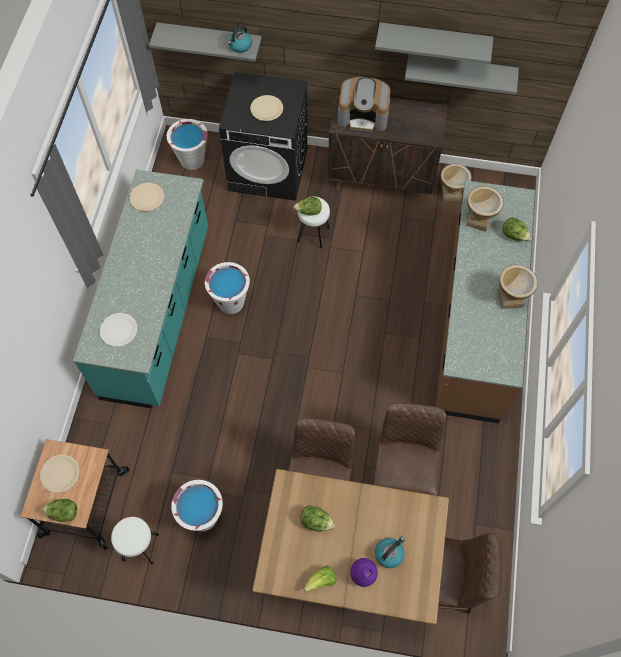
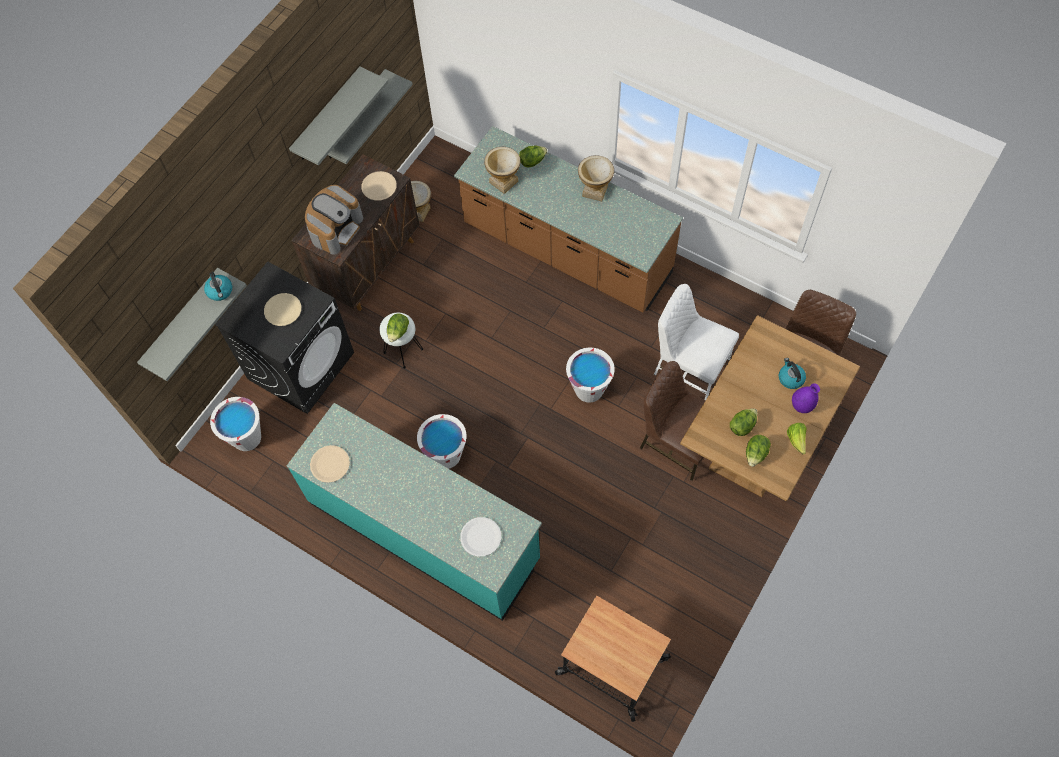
camera: 65 degrees left, 0 degrees up
beige plate [40,454,79,493] -> beige plate moved to [361,171,397,201]
lettuce [42,499,77,522] -> lettuce moved to [746,435,771,467]
white stool [111,517,159,564] -> none
white bucket [171,480,223,531] -> white bucket moved to [566,347,615,403]
brown chair [373,403,446,496] -> white chair [654,284,739,400]

